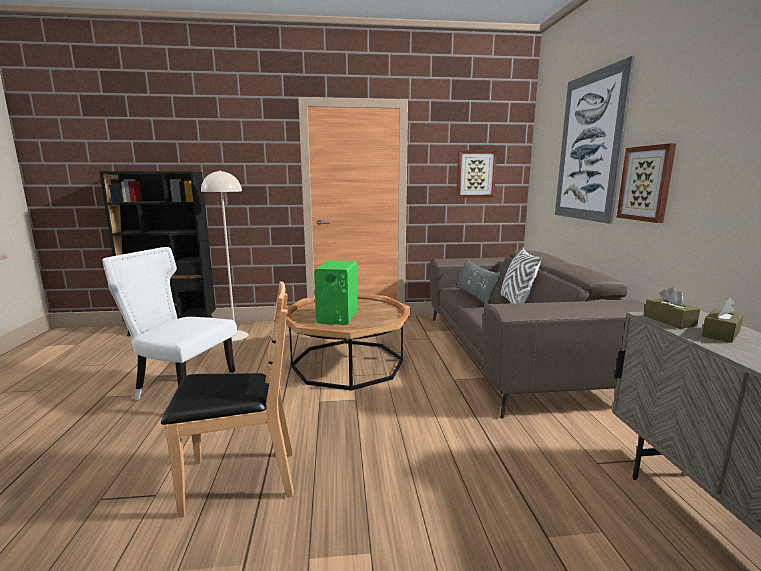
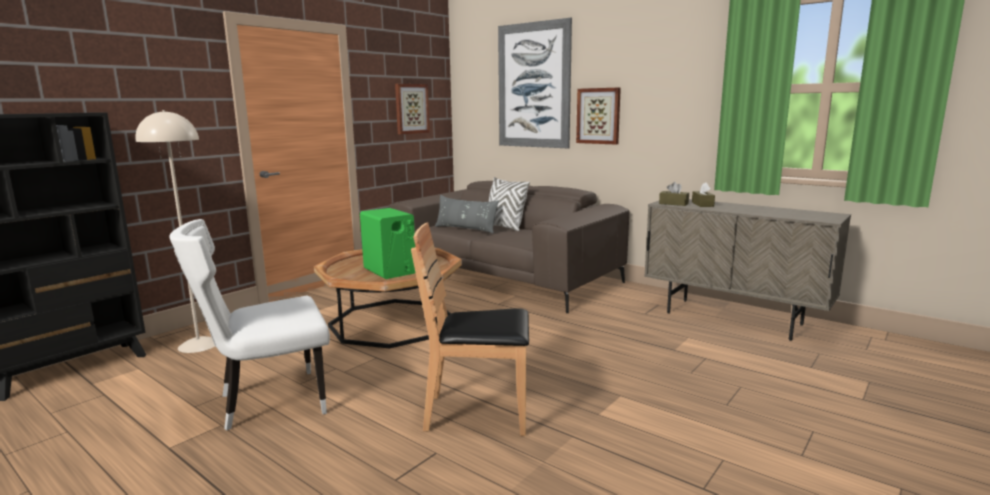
camera: 45 degrees left, 0 degrees up
brown chair [161,281,294,518] -> brown chair turned 120 degrees counterclockwise [411,223,529,436]

